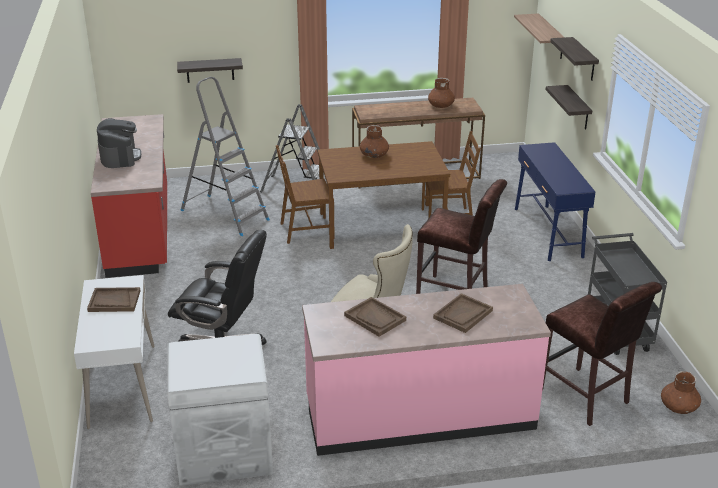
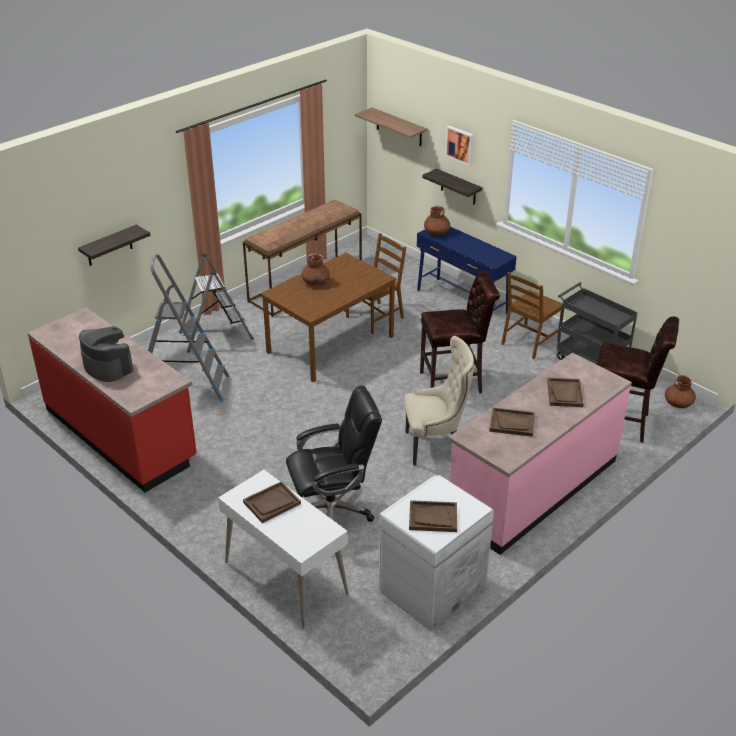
camera: 35 degrees left, 5 degrees up
brown chair [276,145,335,244] -> brown chair moved to [501,272,563,359]
brown vase [428,78,455,108] -> brown vase moved to [424,205,450,236]
shelf [550,37,599,81] -> picture [445,126,474,166]
none -> brown tray [409,500,457,532]

